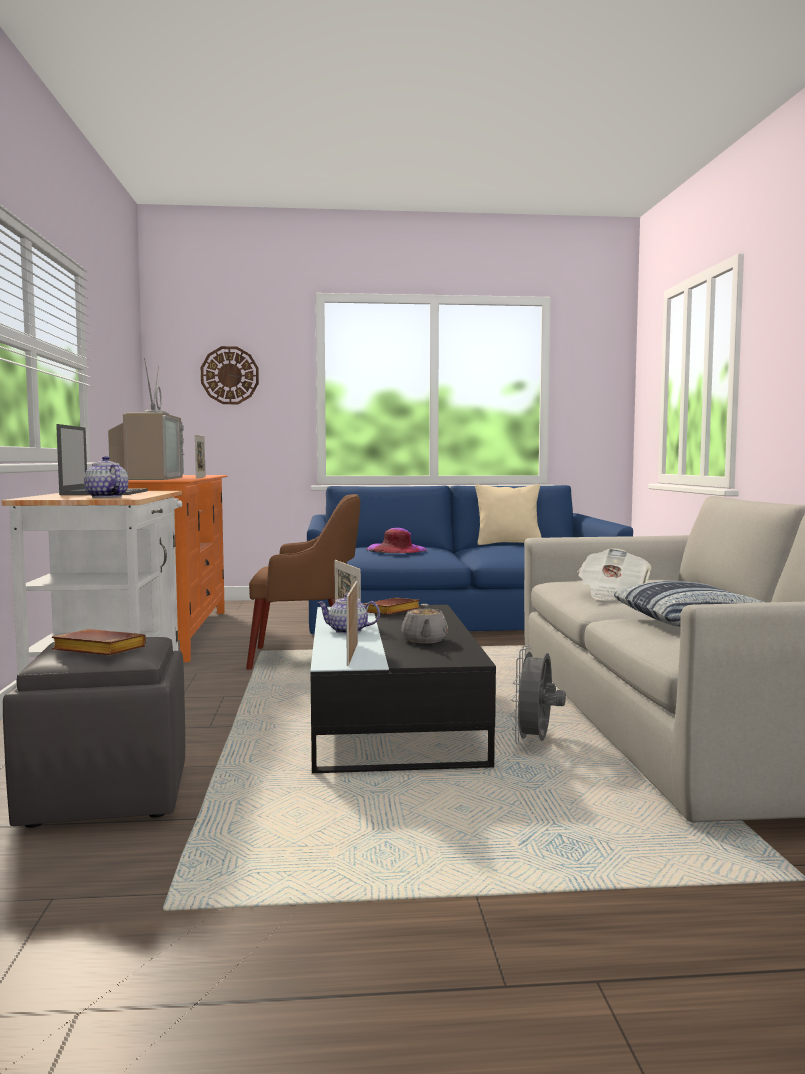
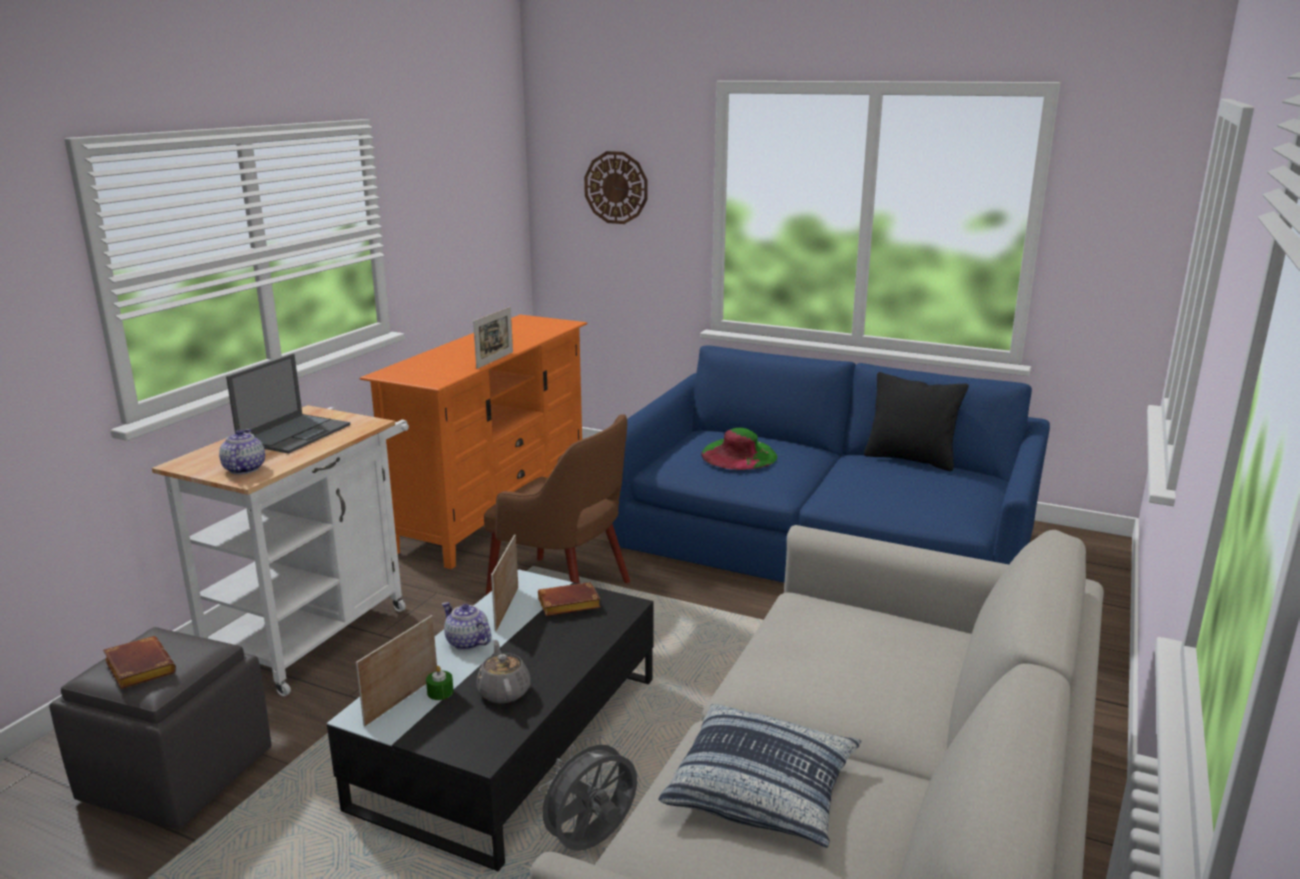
camera: 30 degrees right, 15 degrees up
television [108,358,185,480] -> none
purple hat [366,528,427,553] -> green hat [701,428,778,470]
grey teapot [401,604,448,644] -> grey teapot turned 135 degrees clockwise [476,640,530,703]
beige pillow [475,484,542,545] -> black pillow [864,372,969,471]
newspaper [577,548,652,601] -> none
none -> green candle [426,666,454,700]

